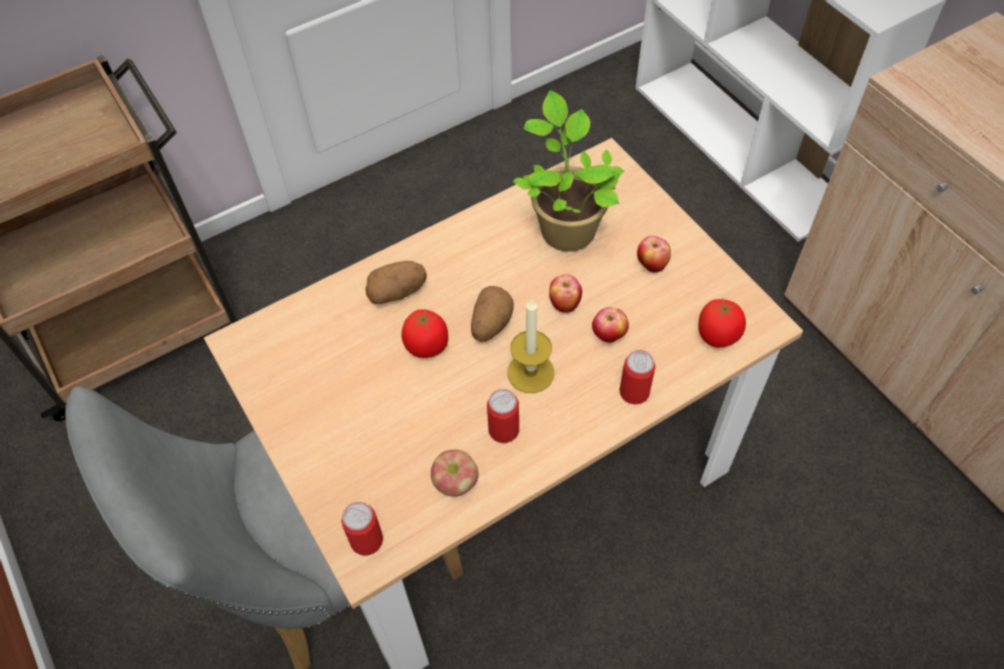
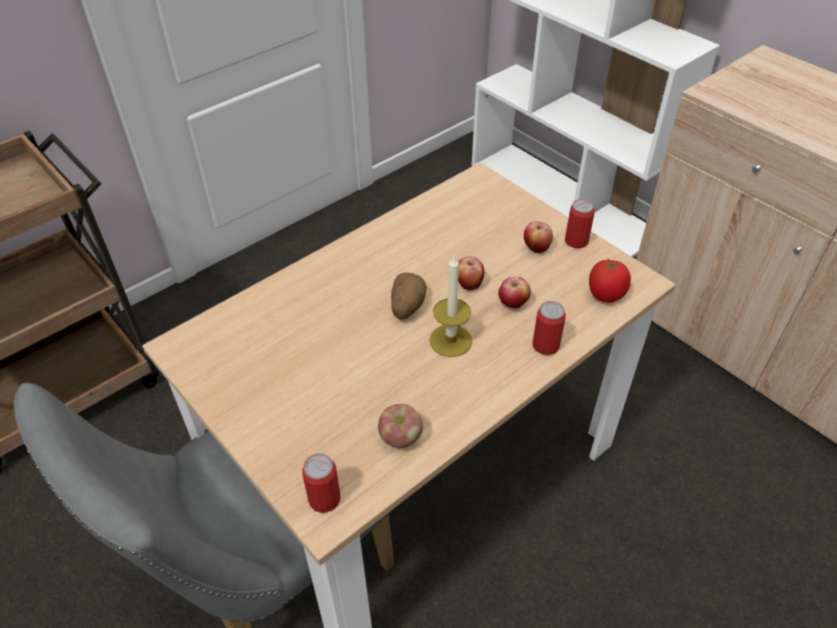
camera: 10 degrees left, 10 degrees down
potato [365,261,427,304] -> none
tomato [401,309,448,358] -> none
can [487,389,519,443] -> can moved to [565,199,595,248]
potted plant [513,90,624,251] -> none

